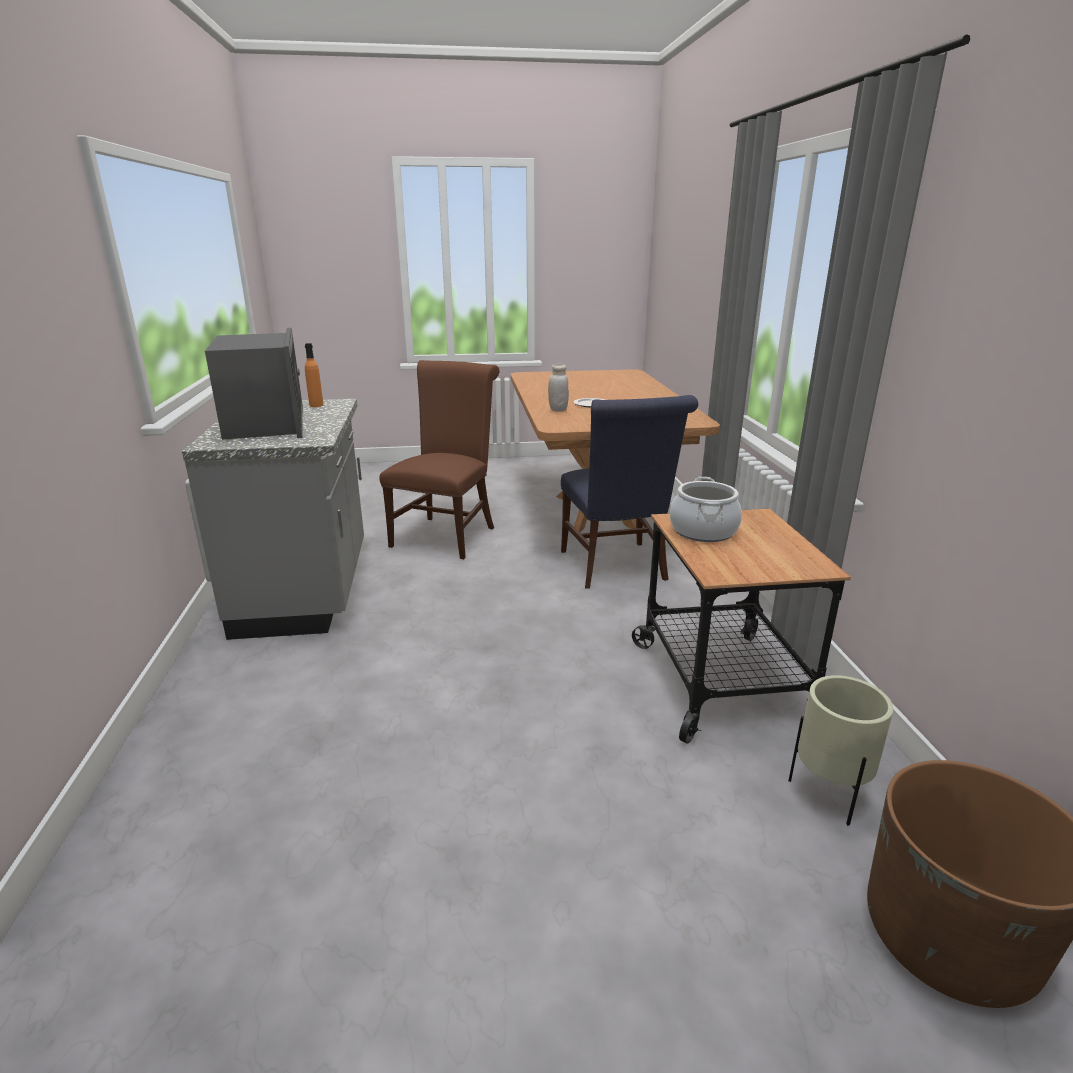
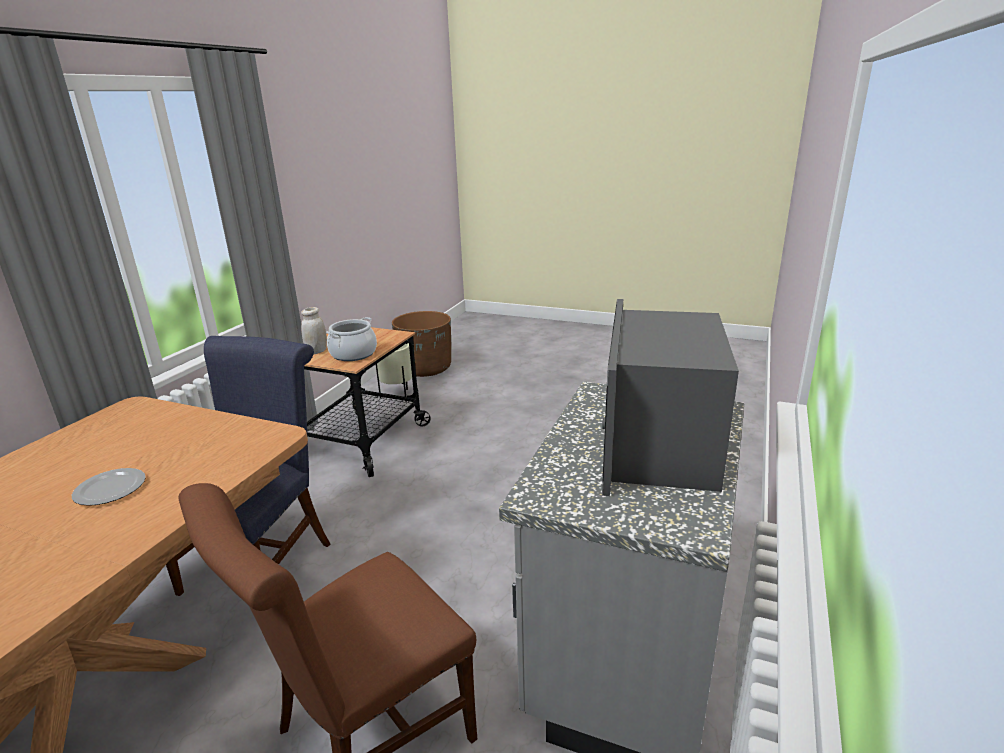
camera: 150 degrees left, 0 degrees up
orange bottle [305,343,324,407] -> none
white jar [548,364,569,412] -> white jar moved to [301,307,327,354]

